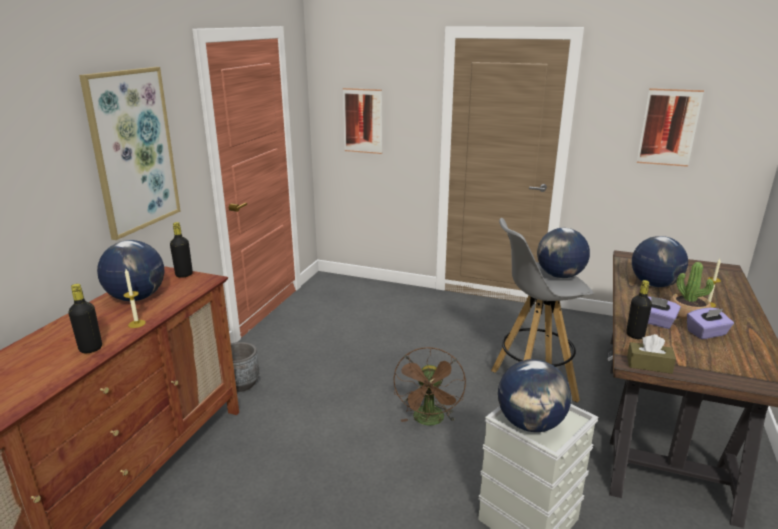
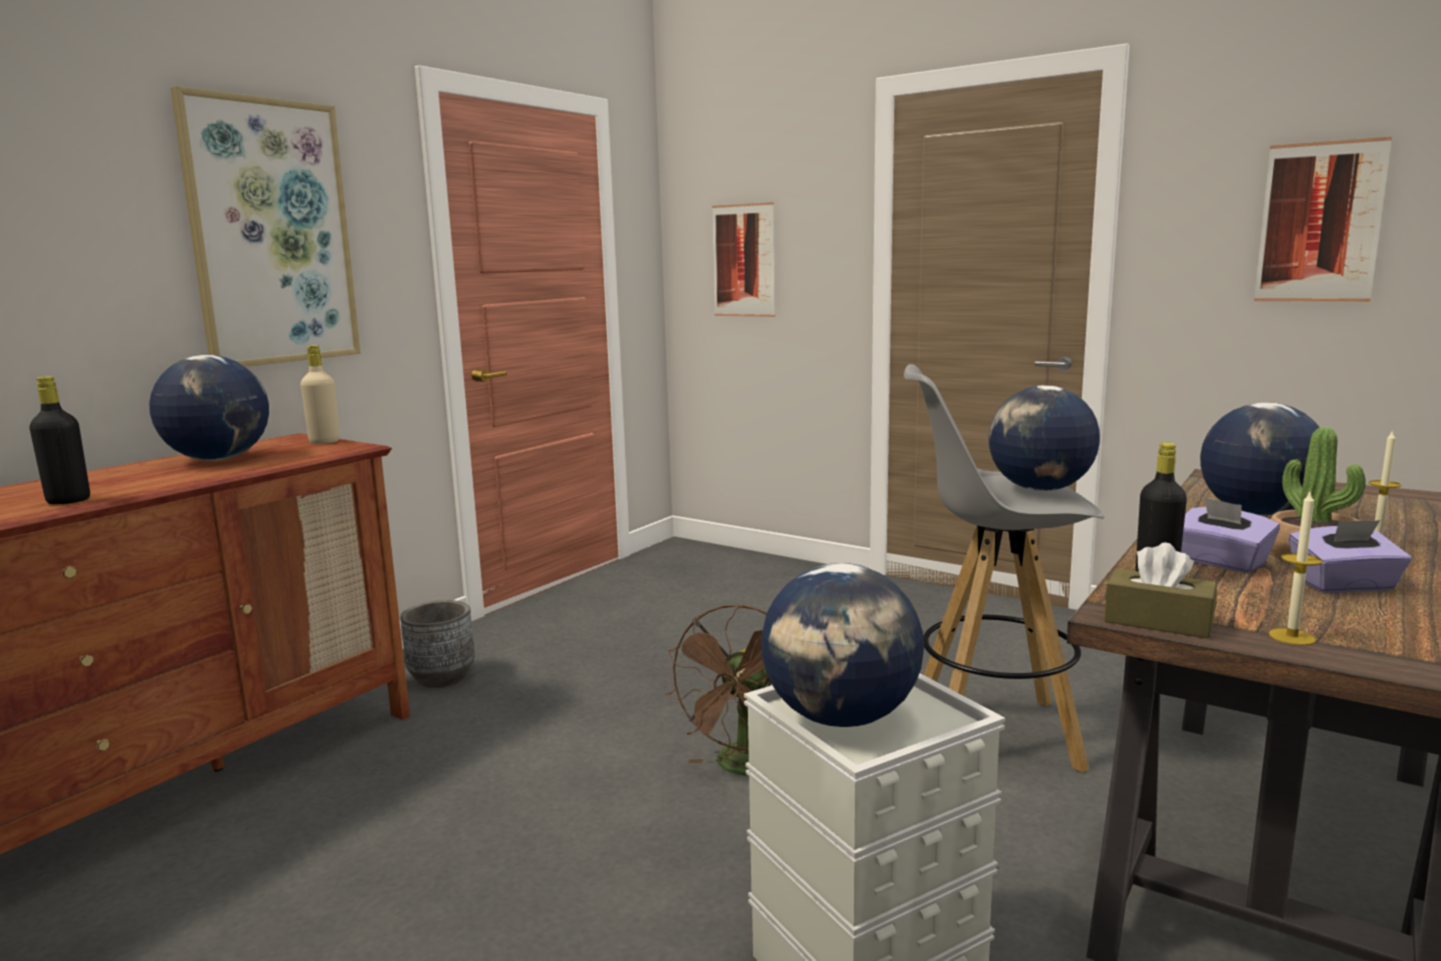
camera: 15 degrees right, 10 degrees down
candle [123,269,146,328] -> candle moved to [1269,492,1322,645]
black bottle [170,222,193,278] -> beige bottle [300,345,340,444]

